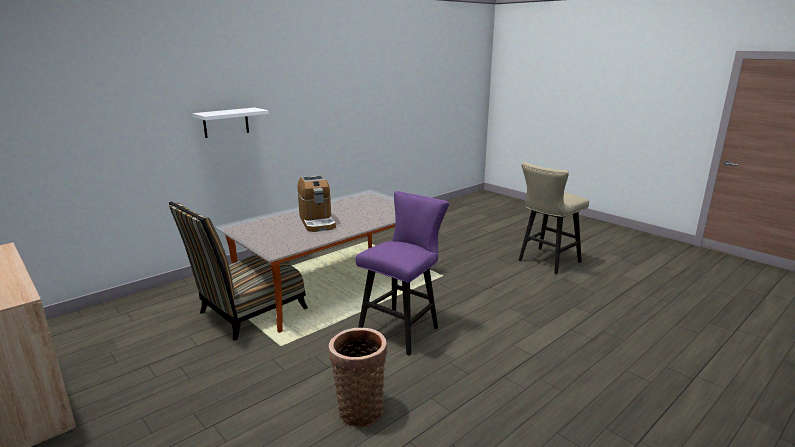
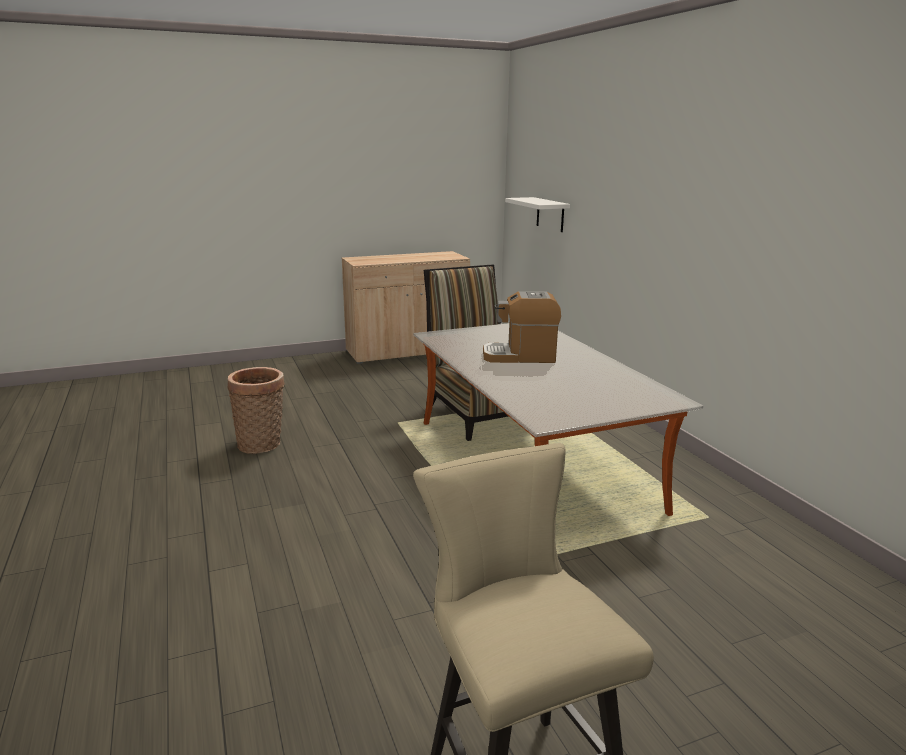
camera: 110 degrees right, 0 degrees up
white shelf [192,107,269,138] -> white shelf moved to [505,197,570,232]
purple stool [356,191,449,356] -> none

